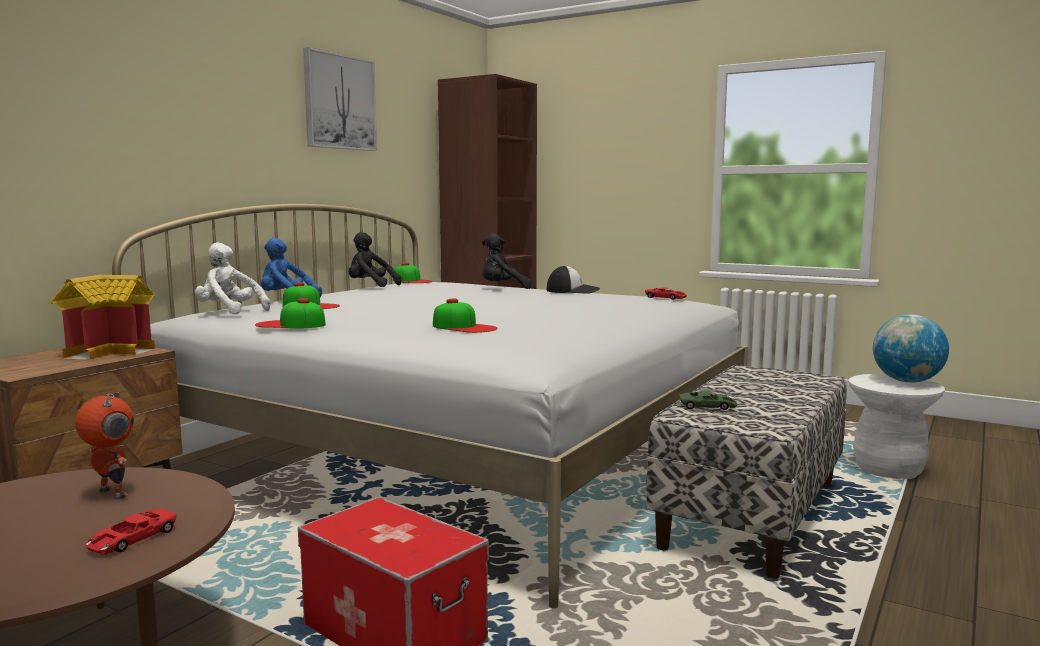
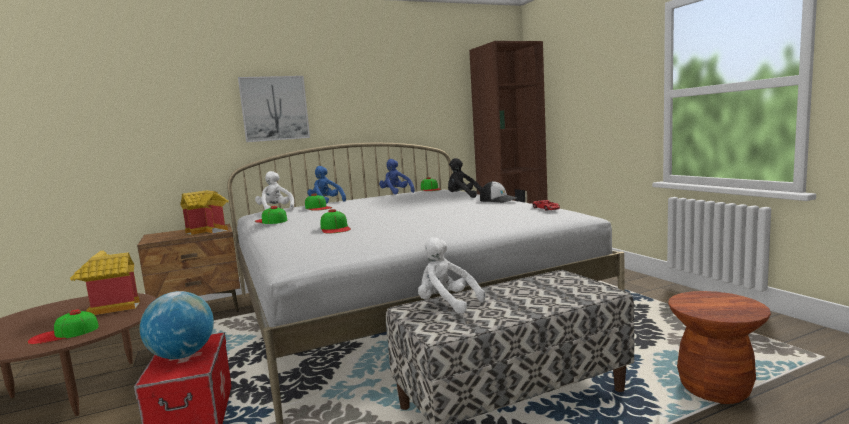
camera: 35 degrees right, 0 degrees up
toy robot [75,394,134,499] -> toy house [70,251,140,315]
red toy car [86,508,176,555] -> cap [27,310,99,344]
picture [303,47,377,151] -> picture moved to [238,76,310,142]
black plush toy [349,232,401,287] -> blue plush toy [379,159,415,194]
green toy car [679,391,737,410] -> white plush toy [418,237,485,314]
white stool [848,374,945,479] -> brown stool [668,291,771,404]
globe [873,314,949,383] -> globe moved to [140,291,214,359]

